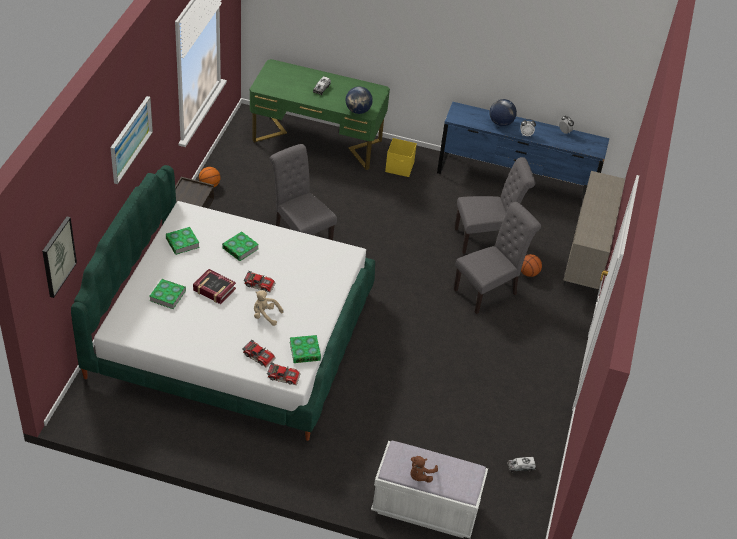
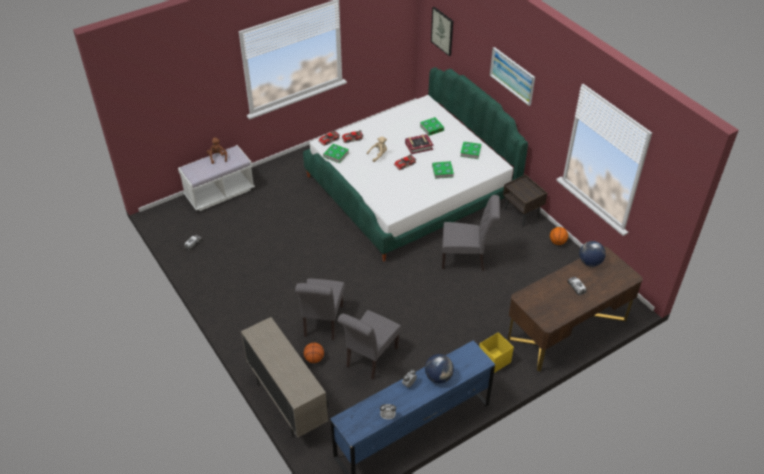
camera: 135 degrees right, 0 degrees up
green desk [250,59,390,170] -> brown desk [508,246,643,371]
globe [346,87,373,114] -> globe moved to [579,241,606,267]

